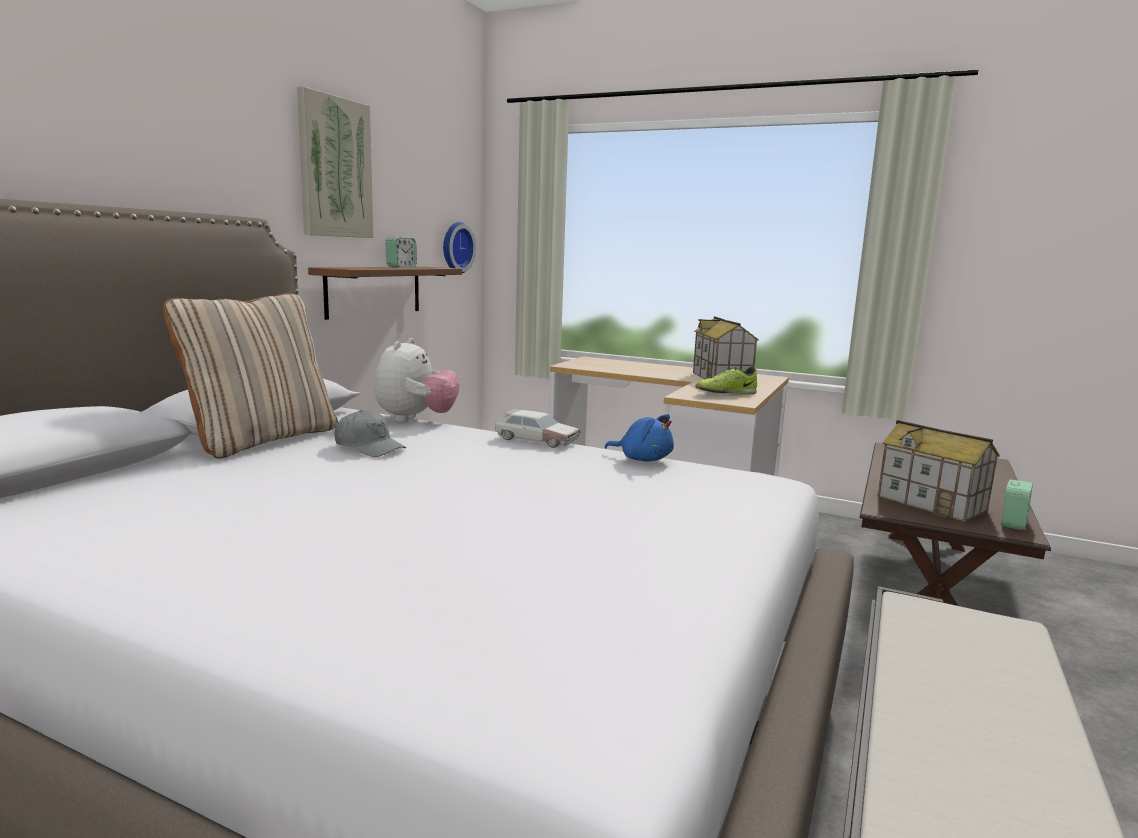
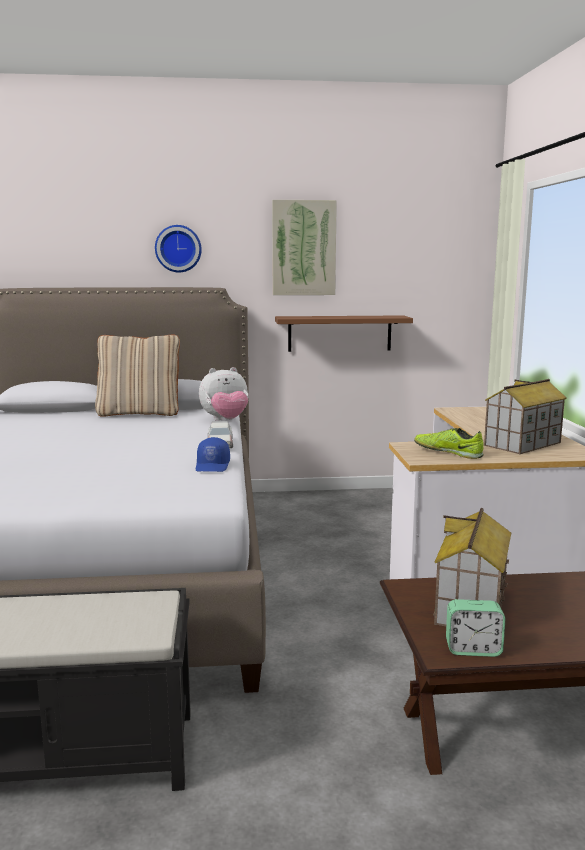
camera: 60 degrees right, 0 degrees up
grey cap [334,410,406,457] -> none
alarm clock [385,237,417,267] -> none
wall clock [443,222,476,273] -> wall clock moved to [155,225,202,273]
blue plush toy [605,414,674,462] -> blue cap [196,437,230,472]

